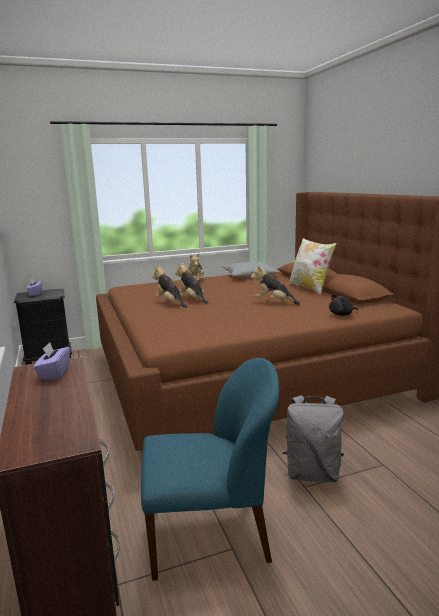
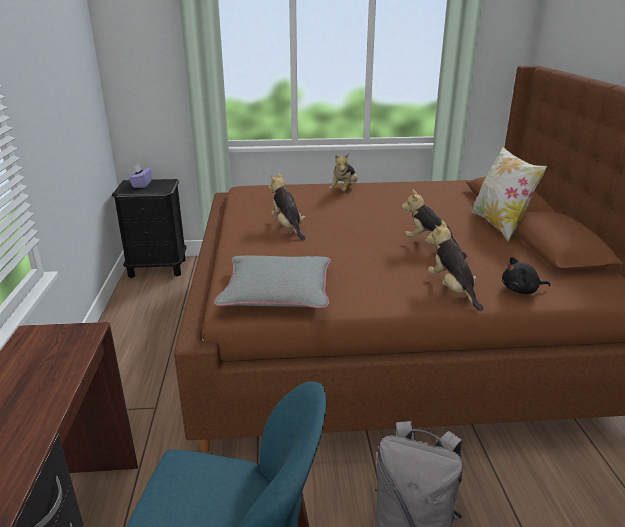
camera: 15 degrees right, 10 degrees up
purple tissue box [34,342,70,380] -> none
plush toy [175,263,208,304] -> plush toy moved to [427,220,483,311]
grey pillow [222,262,280,277] -> grey pillow moved to [214,255,331,308]

